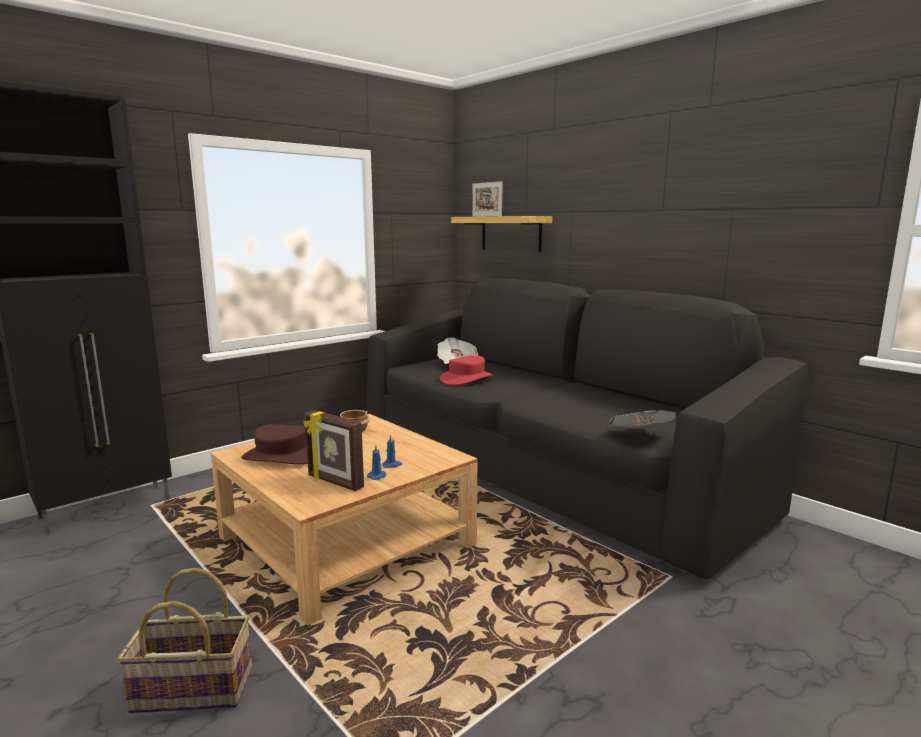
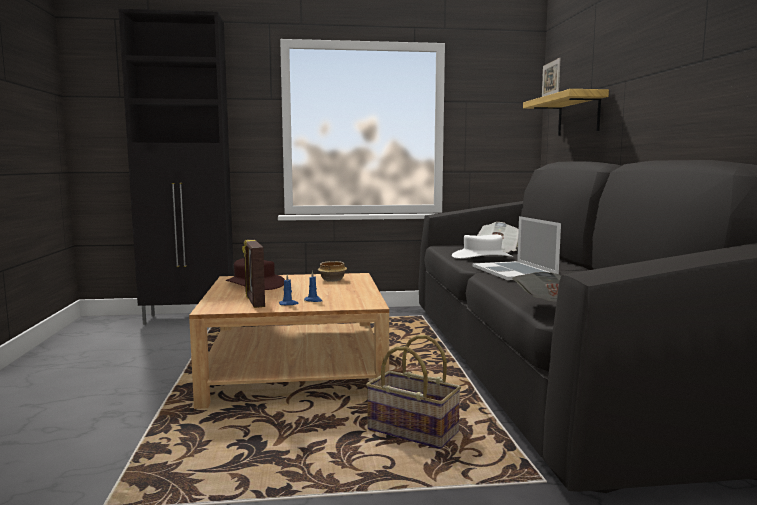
camera: 35 degrees right, 5 degrees down
basket [117,568,252,713] -> basket moved to [366,335,461,449]
red hat [440,355,494,385] -> white hat [452,234,513,259]
none -> laptop [472,216,561,280]

